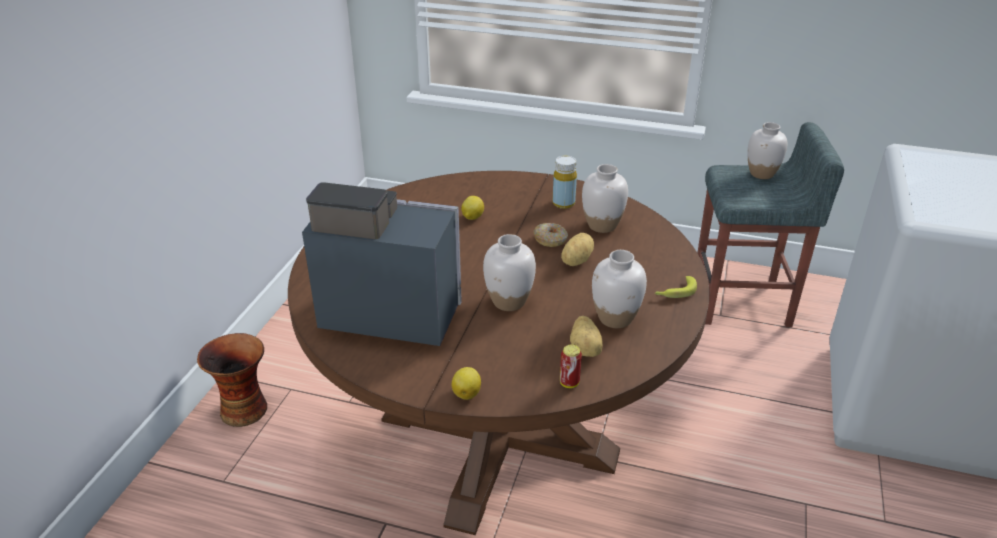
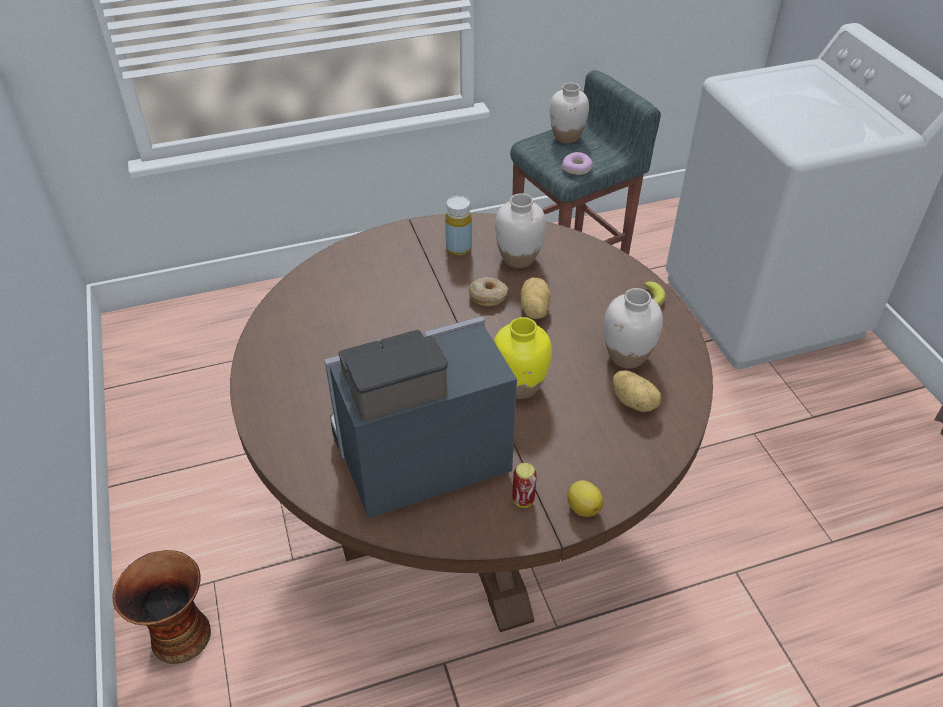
camera: 35 degrees left, 10 degrees up
lemon [461,196,484,220] -> none
white vase [483,234,536,311] -> yellow vase [494,317,552,399]
can [560,345,582,388] -> can moved to [512,463,537,508]
none -> donut [562,152,593,175]

